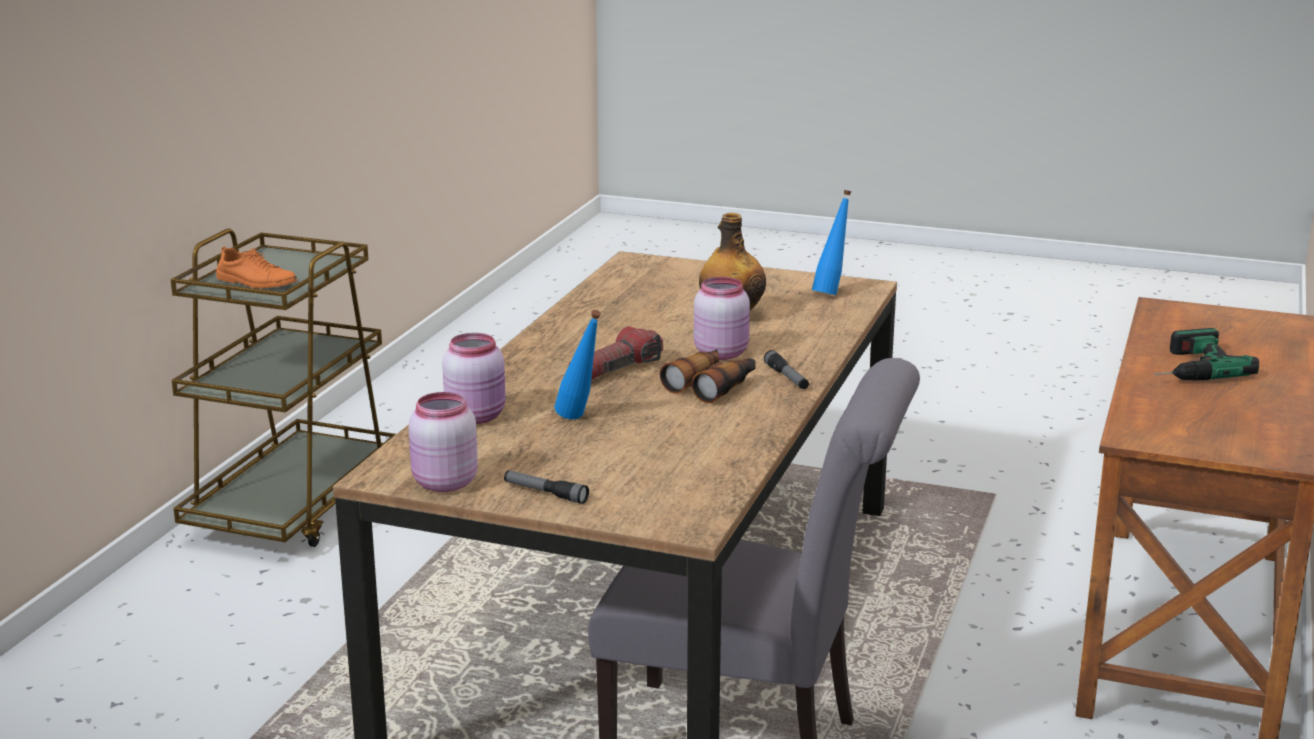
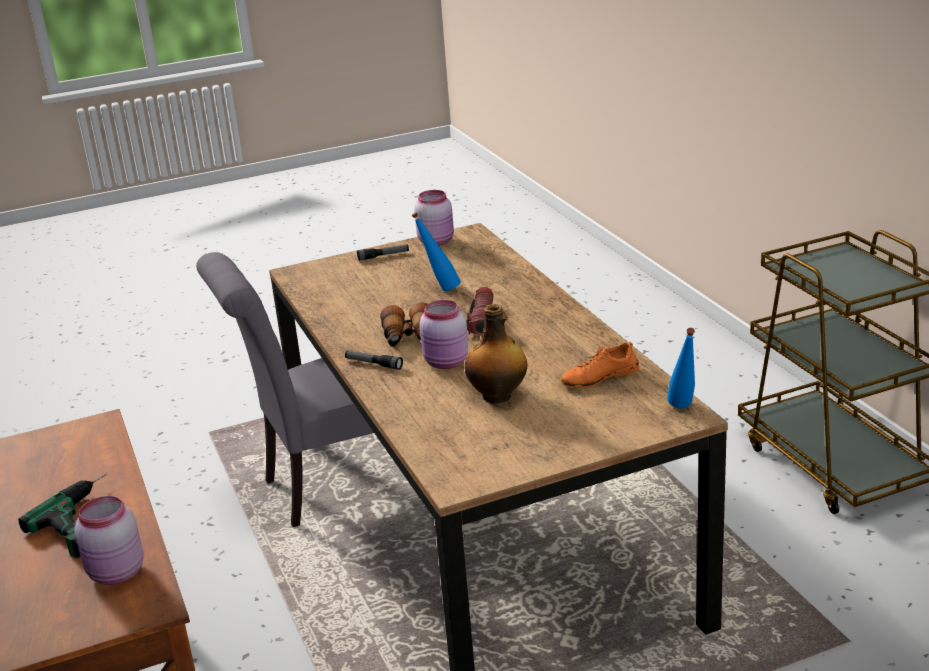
camera: 140 degrees right, 5 degrees up
orange shoe [216,246,297,289] -> orange shoe moved to [561,341,639,388]
pink jar [442,333,506,424] -> pink jar moved to [75,496,144,585]
blue bottle [812,190,851,295] -> blue bottle moved to [667,328,695,408]

